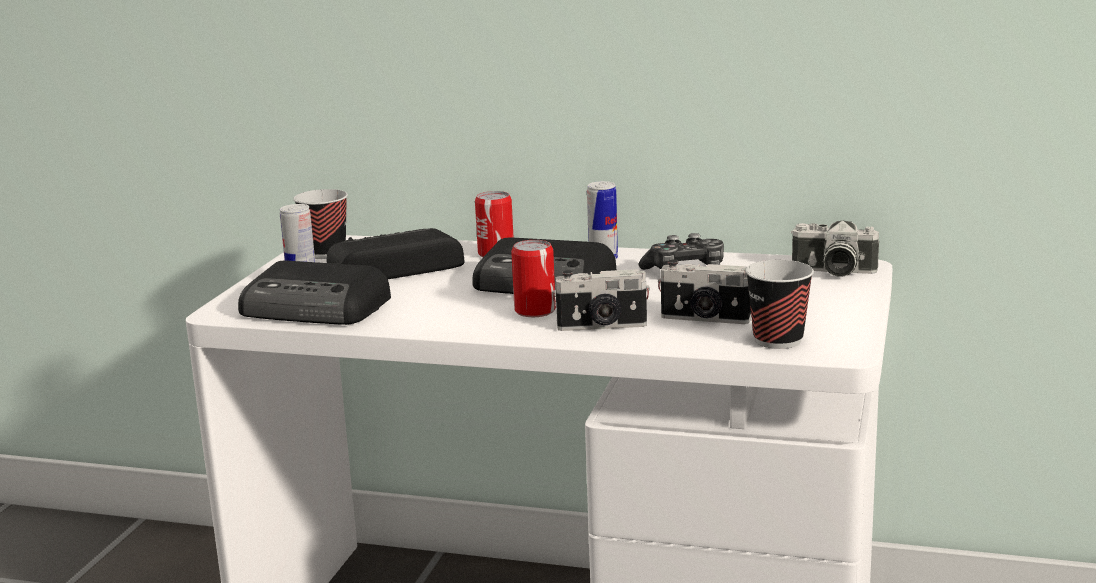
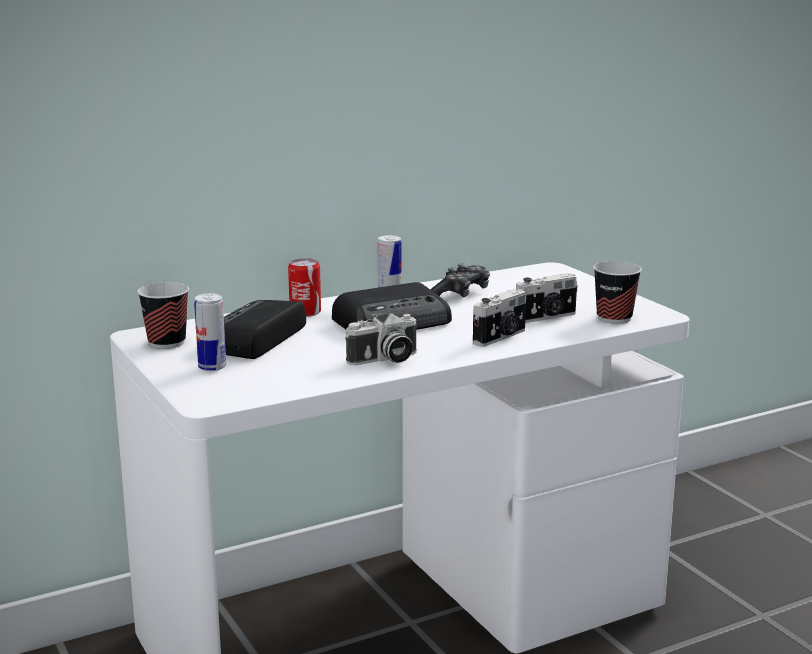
camera: 45 degrees left, 0 degrees up
radio [238,261,391,325] -> none
can [511,240,556,317] -> none
camera [791,220,879,277] -> camera moved to [346,313,416,365]

